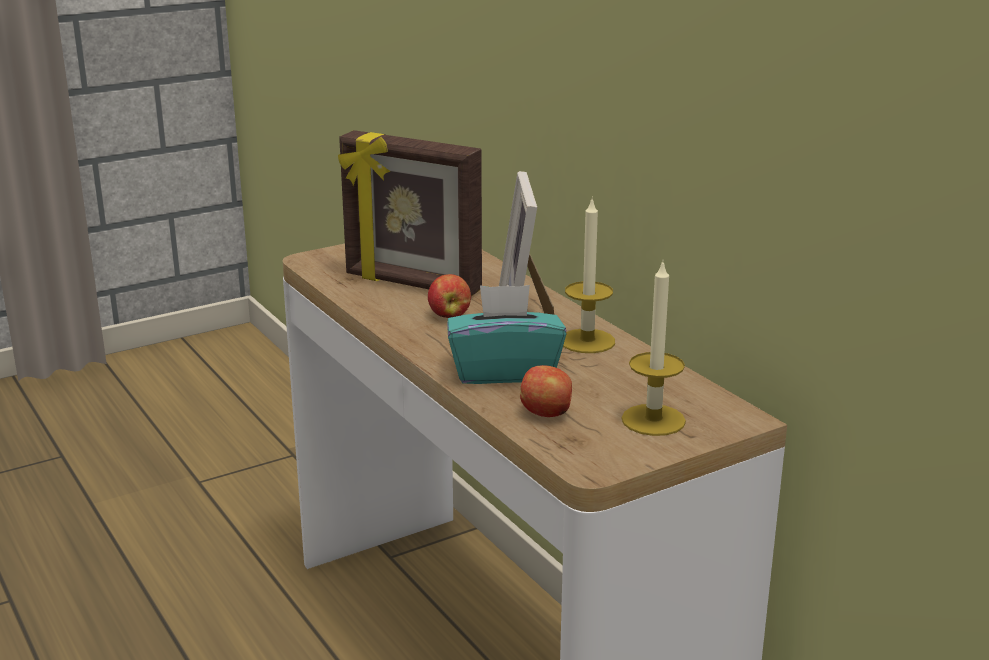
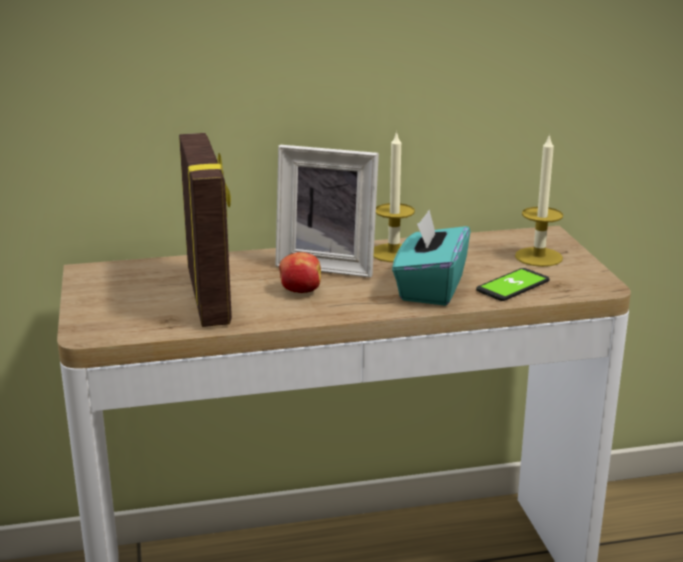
camera: 70 degrees left, 0 degrees up
picture frame [338,130,482,296] -> picture frame turned 60 degrees counterclockwise [179,133,232,327]
apple [520,365,572,417] -> phone [476,268,550,301]

